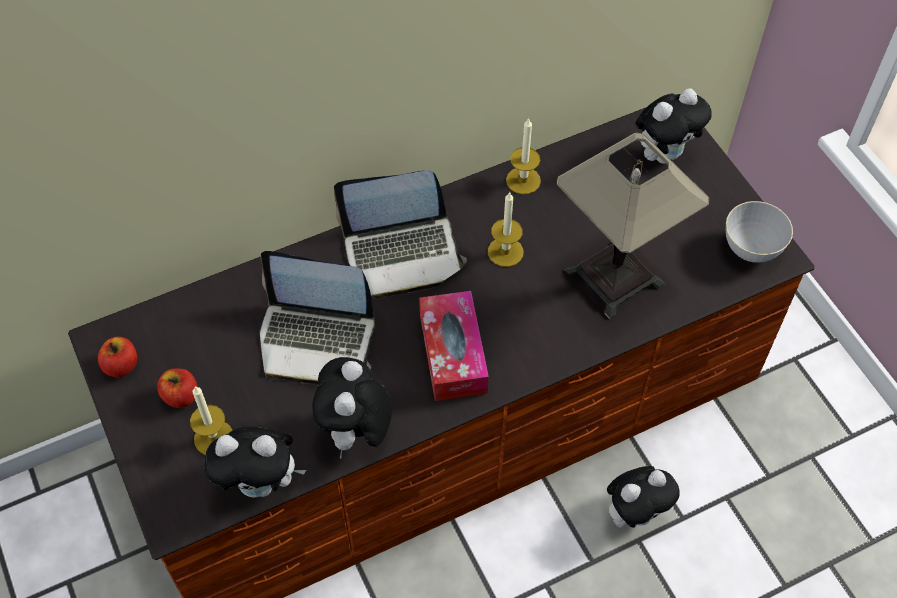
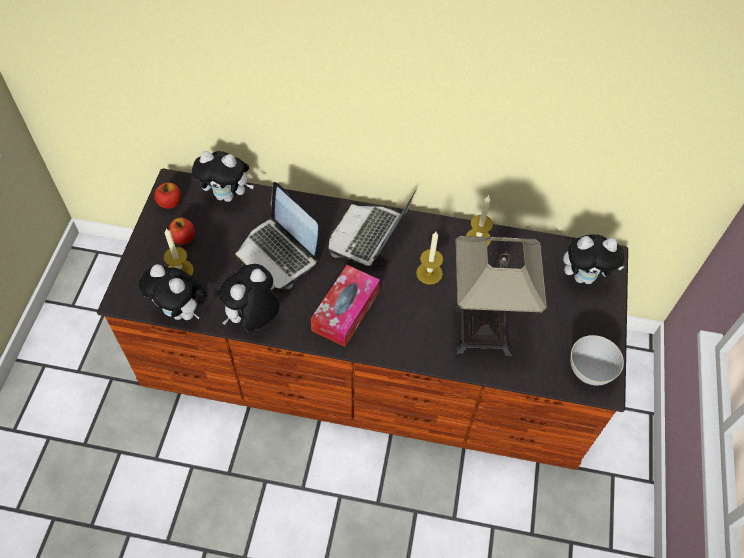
camera: 35 degrees right, 0 degrees up
laptop [334,170,467,299] -> laptop turned 90 degrees clockwise [329,192,415,266]
plush toy [607,466,680,528] -> plush toy moved to [192,151,254,202]

